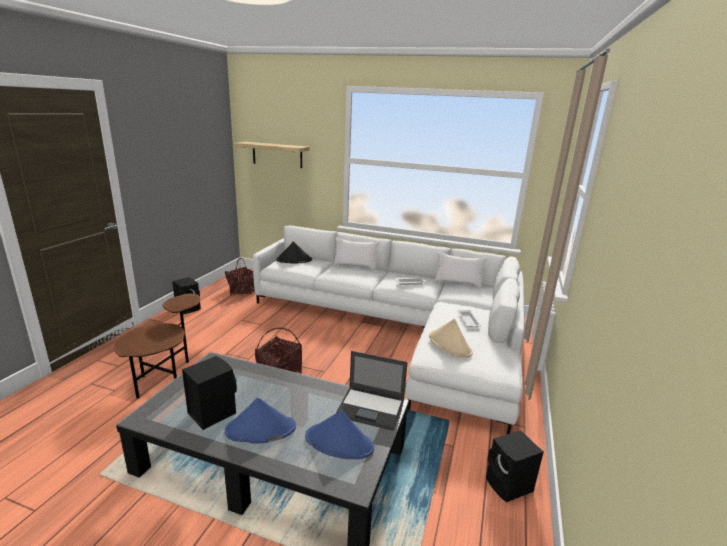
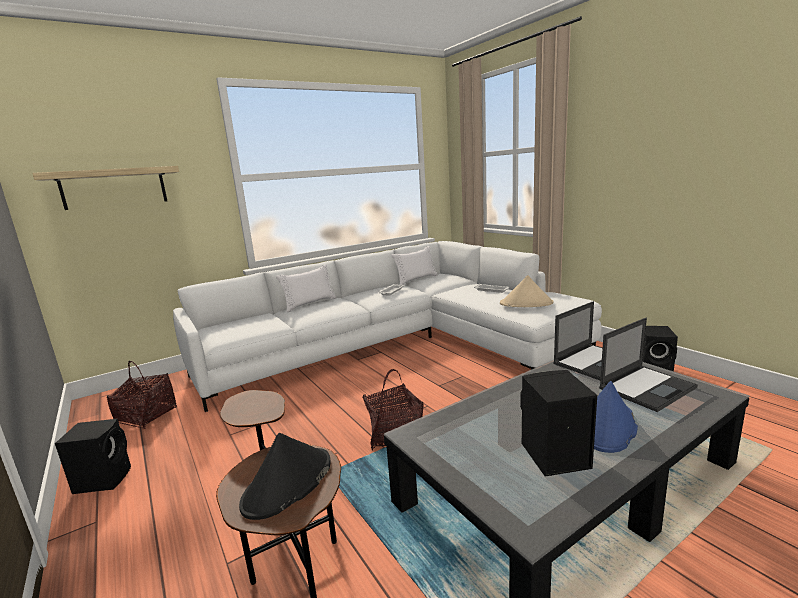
camera: 50 degrees left, 5 degrees down
black hat [276,241,312,263] -> black hat moved to [239,433,331,520]
blue hat [305,410,374,459] -> laptop [599,318,698,412]

